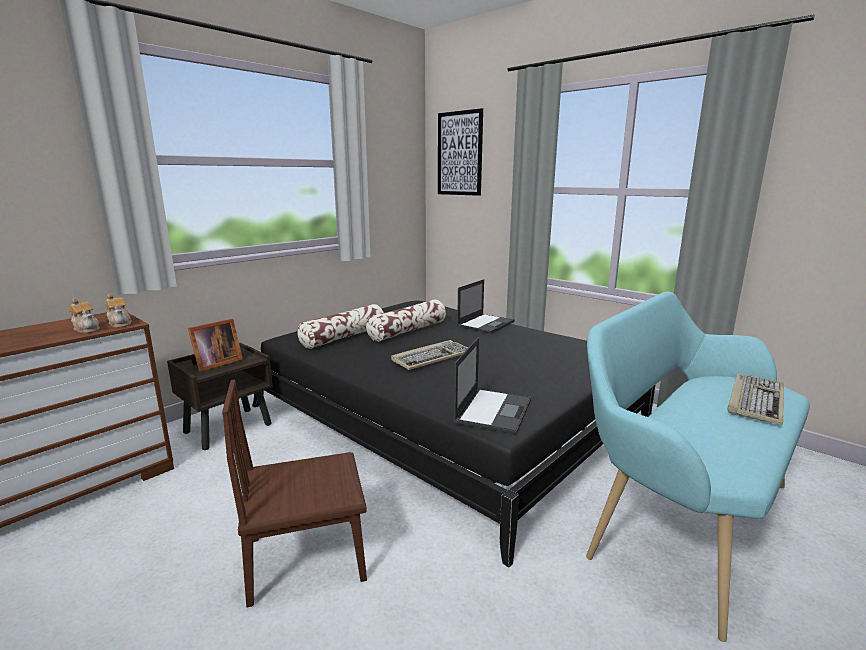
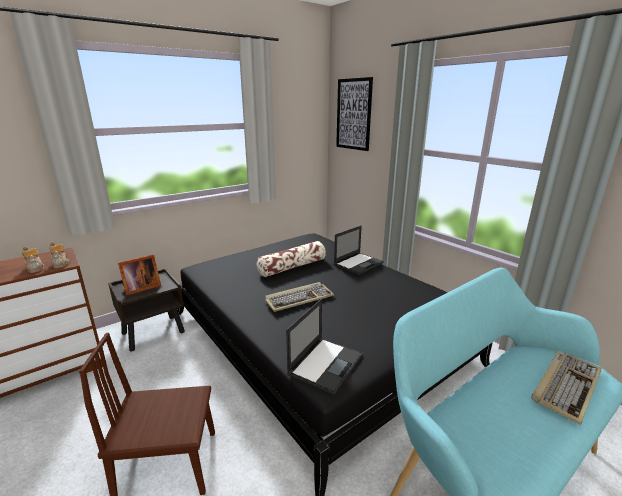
camera: 10 degrees right, 5 degrees up
pillow [297,304,384,349] -> none

